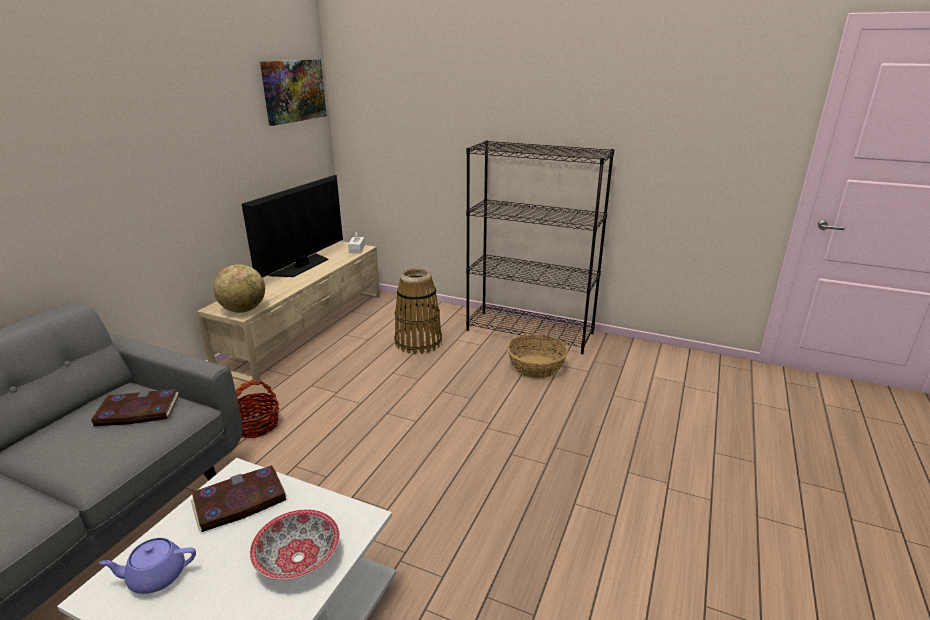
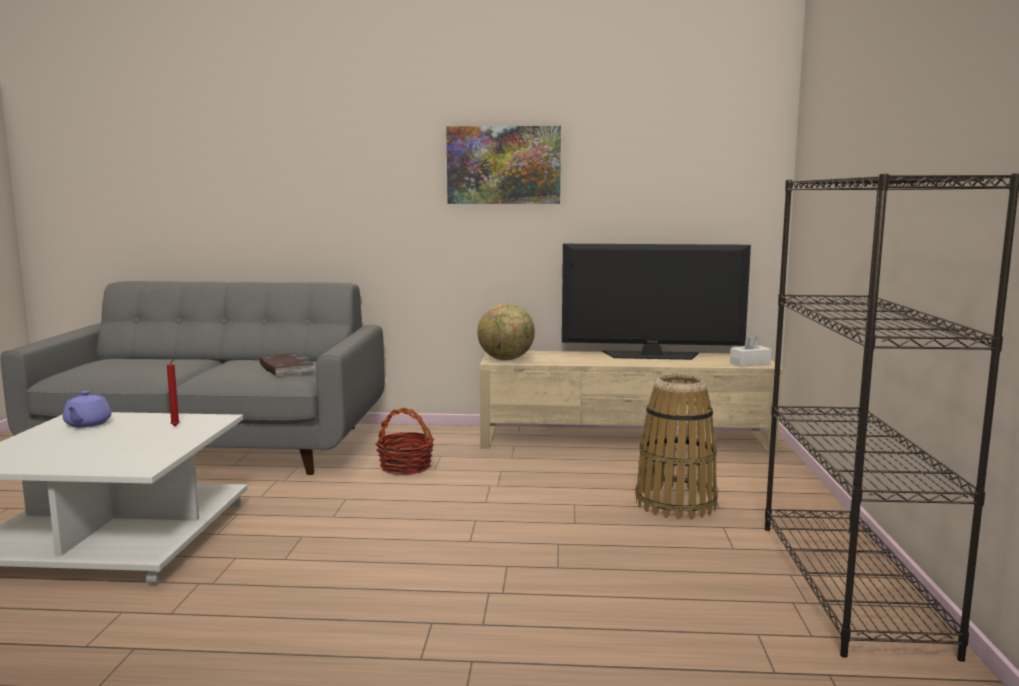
camera: 70 degrees right, 15 degrees down
purple teapot [99,538,196,594] -> purple teapot turned 150 degrees counterclockwise [63,391,111,428]
book [191,465,287,532] -> red candle [167,359,180,427]
bowl [250,509,340,580] -> none
picture [260,59,327,126] -> picture moved to [446,126,561,204]
basket [507,334,568,379] -> none

